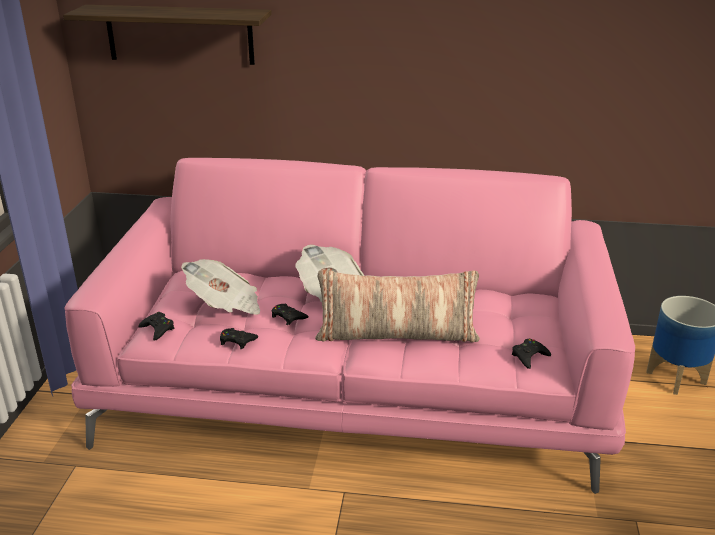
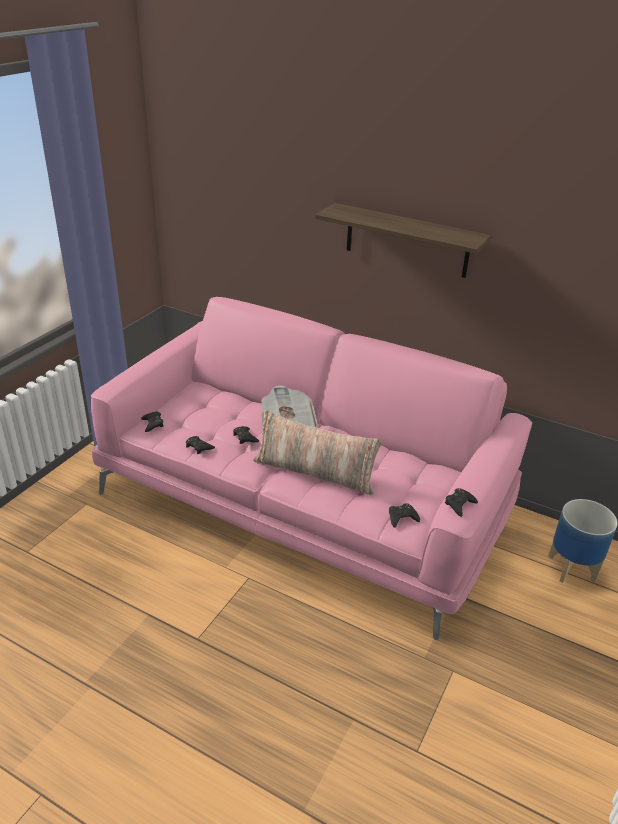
camera: 20 degrees right, 5 degrees up
shelf [63,5,272,65] -> shelf moved to [315,203,491,278]
newspaper [181,259,260,315] -> none
none -> black game controller [445,488,478,517]

